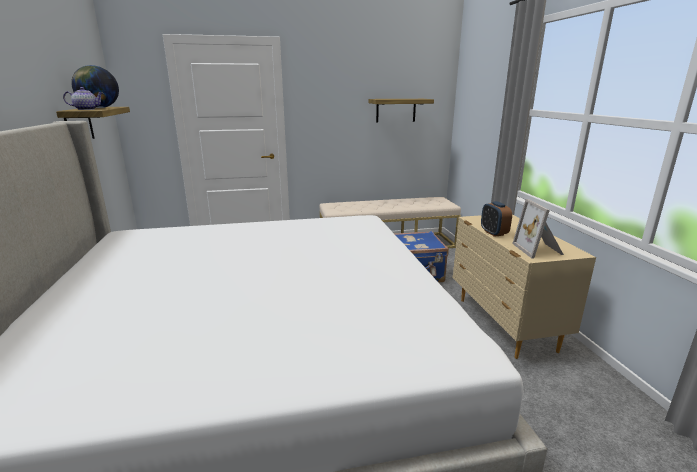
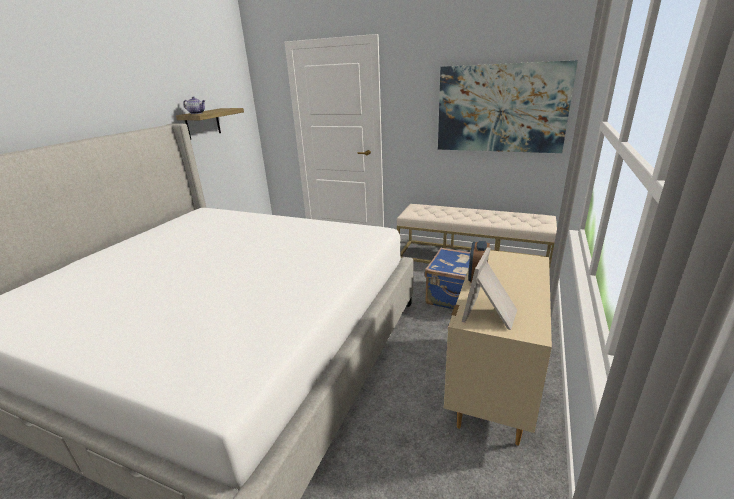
camera: 35 degrees right, 5 degrees up
globe [71,65,119,108] -> none
shelf [368,99,434,122] -> picture [438,60,578,153]

